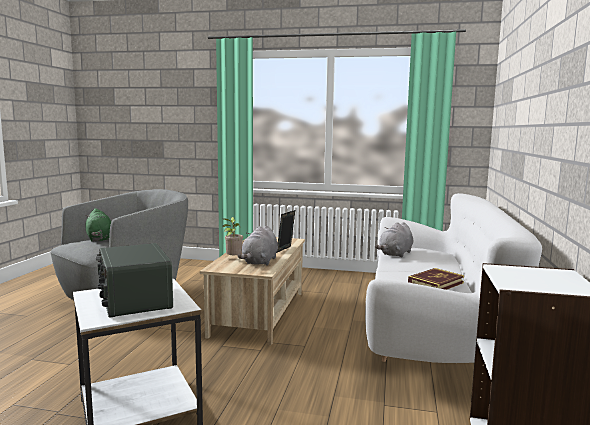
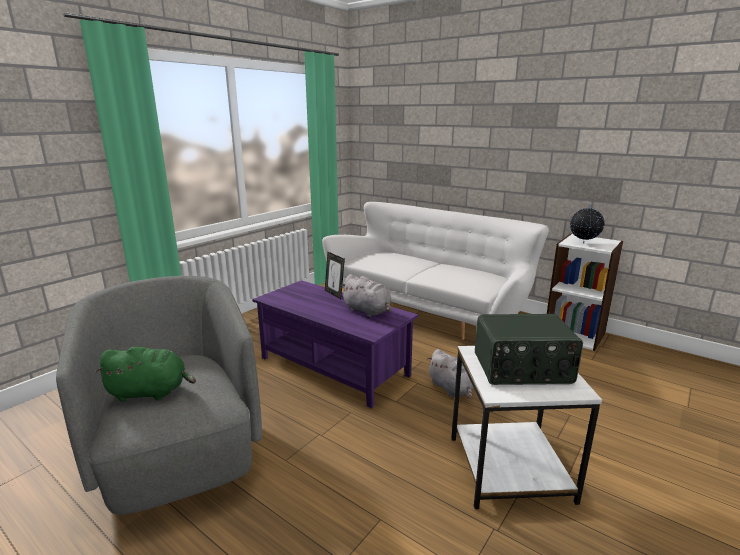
camera: 65 degrees left, 10 degrees up
beige coffee table [200,237,305,345] -> purple coffee table [252,280,418,408]
potted plant [222,217,243,257] -> none
grey plush toy [375,222,413,258] -> grey plush toy moved to [427,349,474,399]
book [408,268,464,290] -> none
none -> globe [570,204,605,244]

